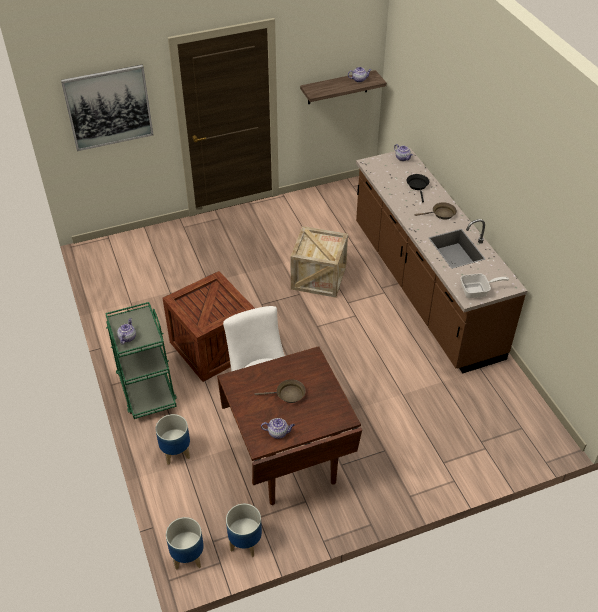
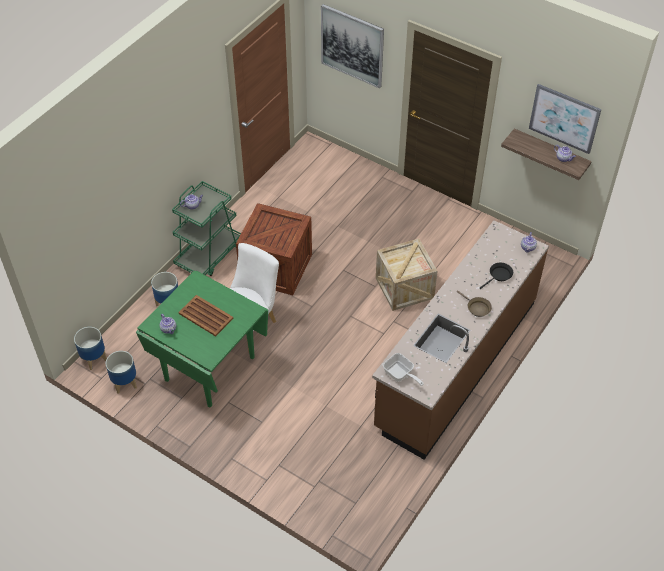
camera: 55 degrees right, 5 degrees up
brown dining table [217,347,362,505] -> green dining table [136,270,268,407]
brown frying pan [255,379,306,403] -> brown tray [178,295,234,336]
none -> picture [529,84,601,154]

